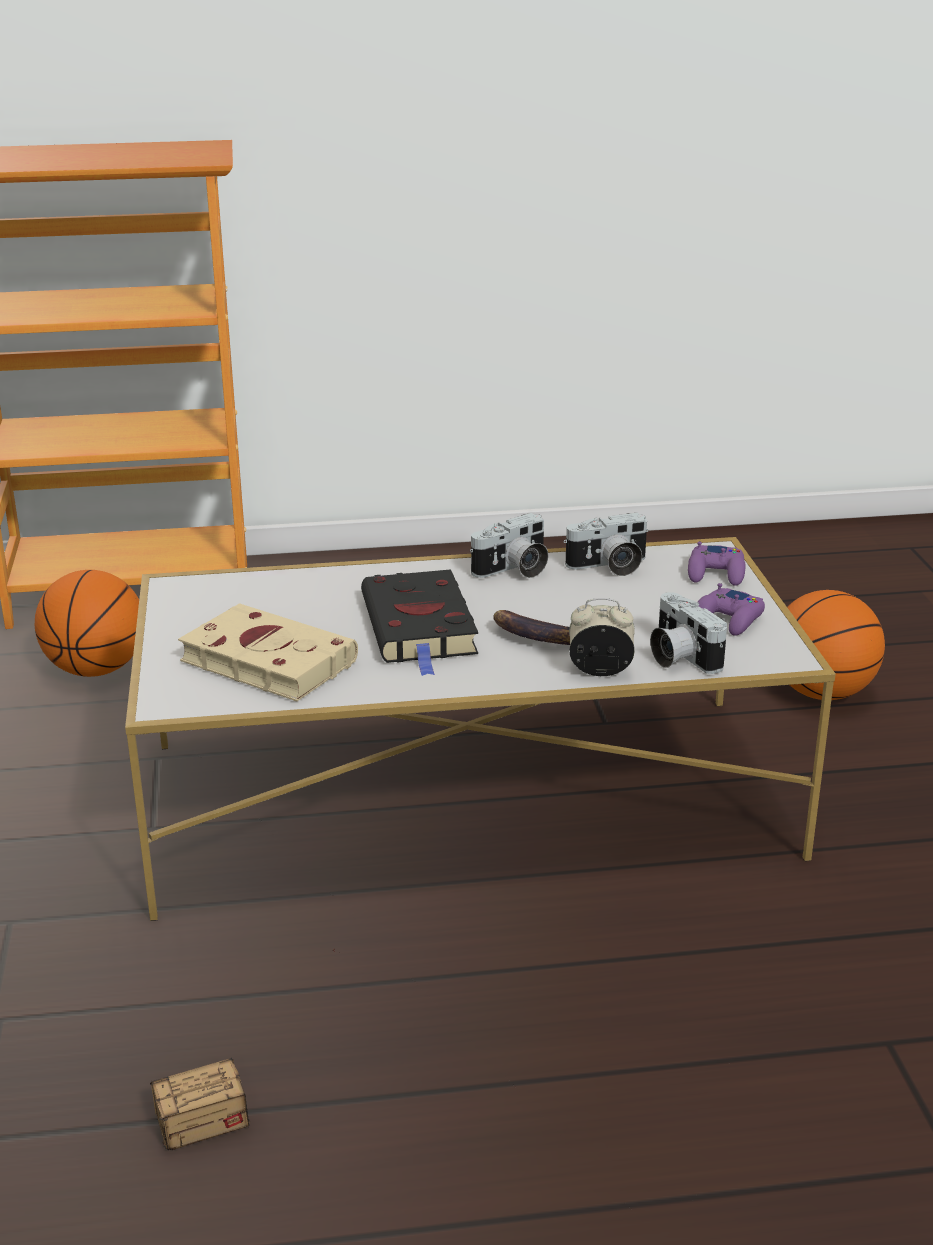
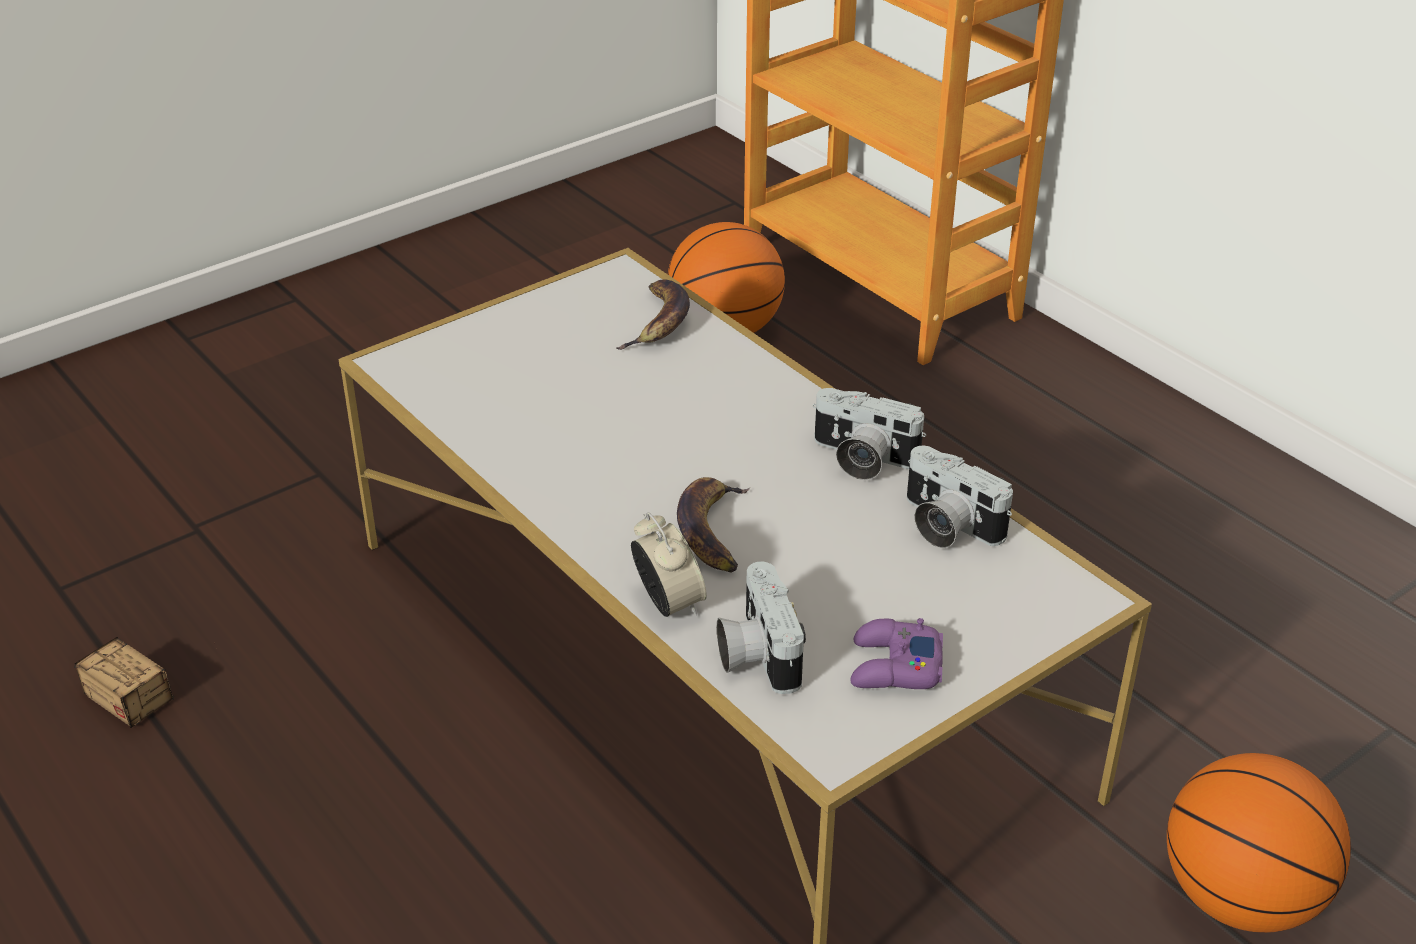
camera: 60 degrees right, 10 degrees up
beige book [178,603,358,702] -> none
black book [361,569,478,676] -> none
camera [650,592,727,674] -> camera turned 45 degrees counterclockwise [716,561,806,694]
purple game controller [688,541,745,586] -> none
none -> banana [616,280,690,350]

